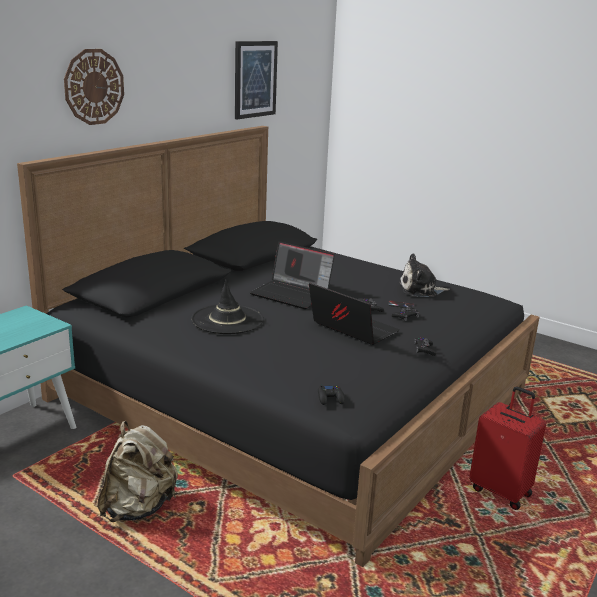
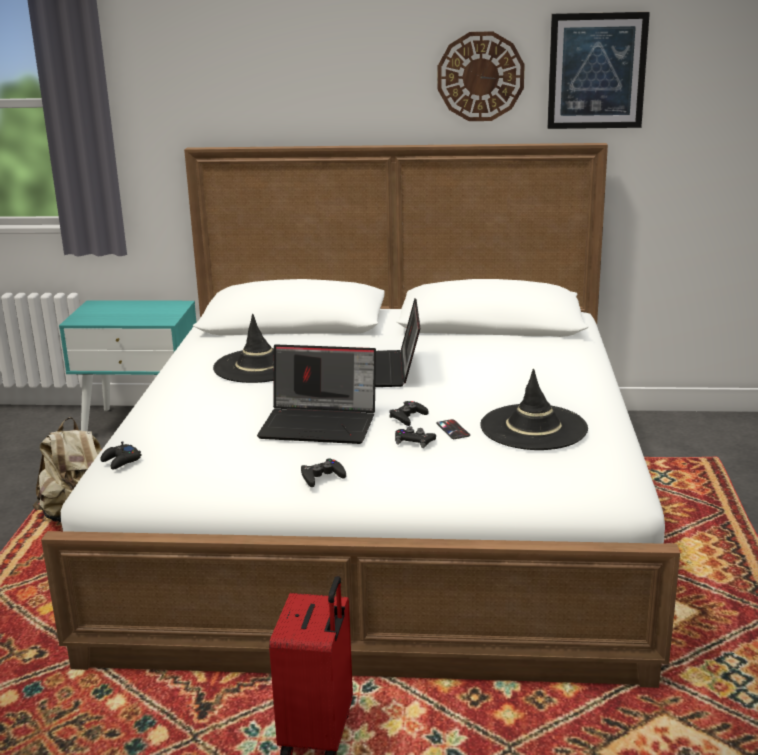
camera: 60 degrees right, 0 degrees up
black bed [17,126,540,567] -> white bed [41,143,680,688]
wall clock [64,49,124,125] -> wall clock moved to [438,31,525,121]
laptop [309,283,400,345] -> laptop turned 90 degrees clockwise [257,344,376,444]
plush toy [399,254,450,297] -> black hat [480,369,588,450]

